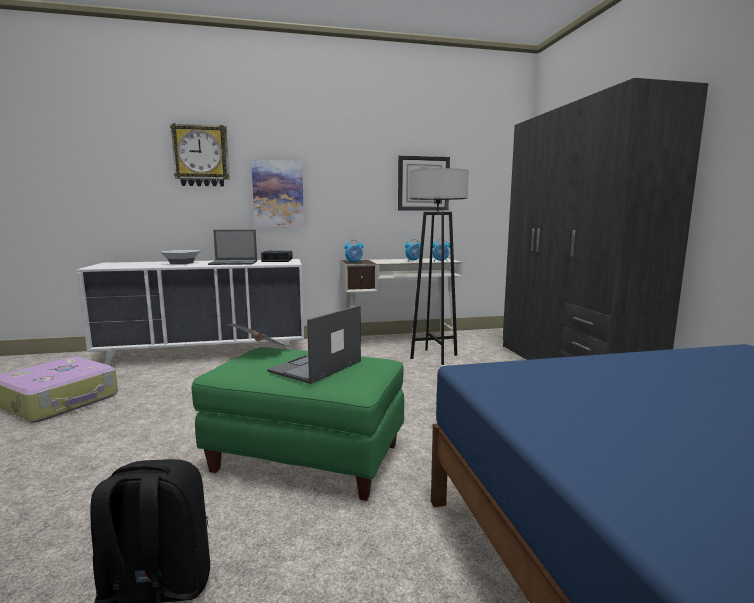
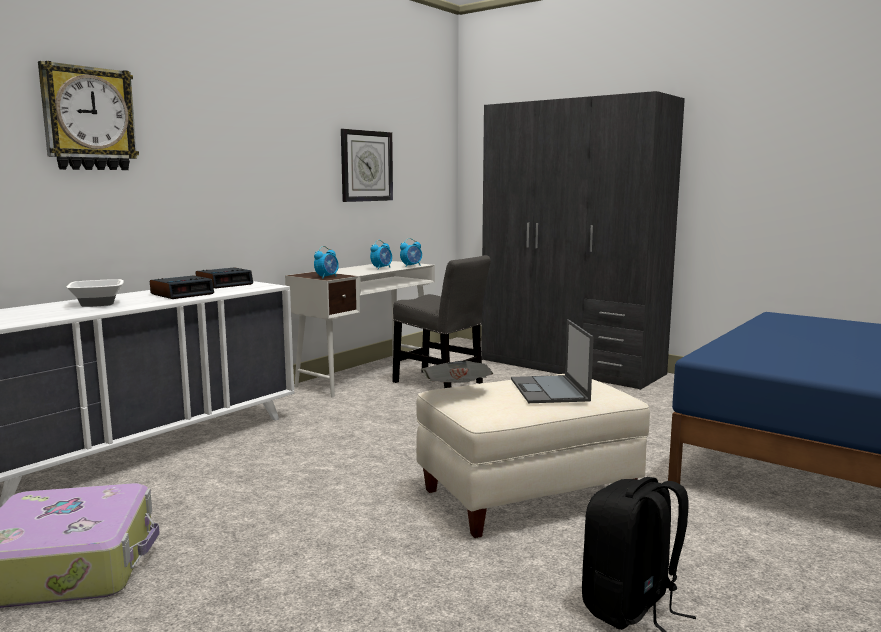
camera: 40 degrees left, 0 degrees up
green ottoman [191,347,404,501] -> beige ottoman [416,374,650,538]
laptop [208,230,257,265] -> alarm clock [150,275,214,299]
picture [251,160,304,227] -> none
black floor lamp [409,168,469,365] -> grey chair [392,255,491,388]

